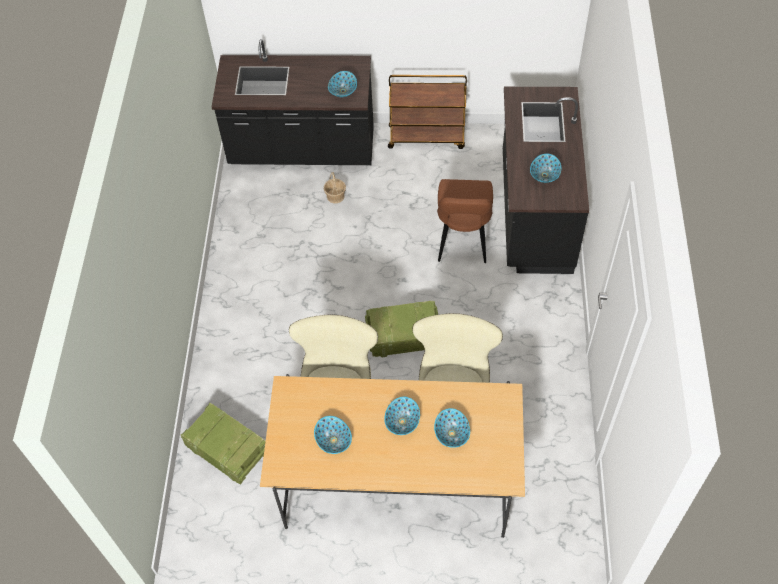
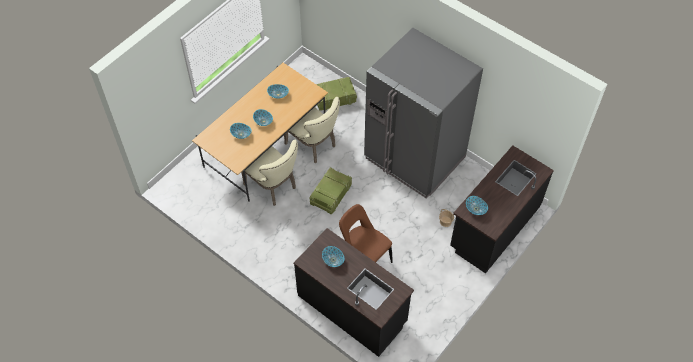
camera: 125 degrees right, 0 degrees up
brown cart [388,75,467,149] -> none
none -> grey fridge [364,28,483,199]

